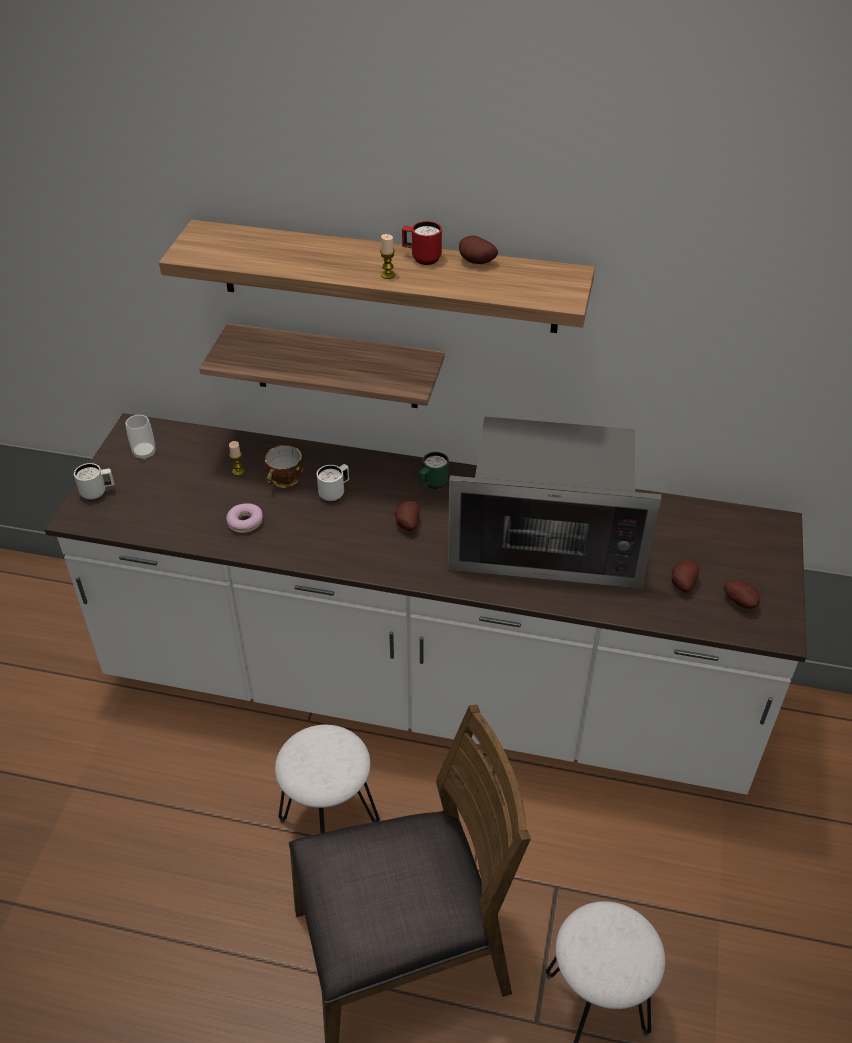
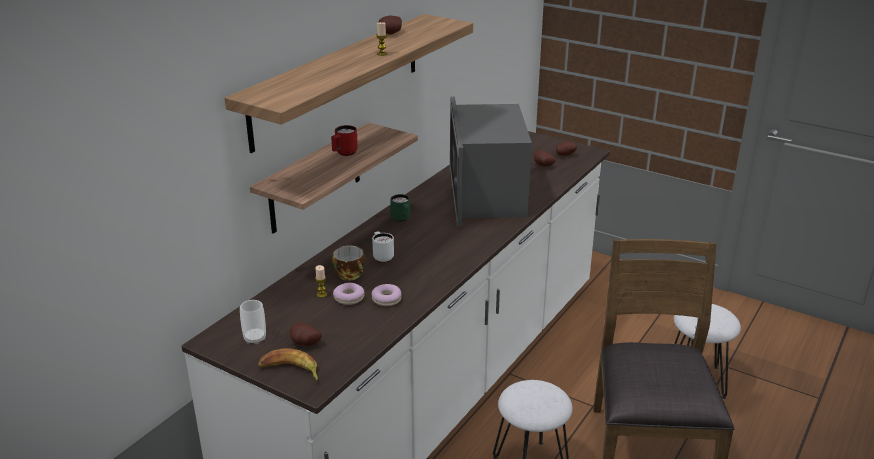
camera: 70 degrees left, 15 degrees down
white mug [74,463,114,501] -> banana [258,348,318,381]
potato [395,501,420,531] -> potato moved to [290,323,322,346]
red mug [402,221,442,265] -> red mug moved to [331,125,358,156]
microwave [447,417,661,589] -> microwave turned 150 degrees clockwise [450,97,532,226]
none -> donut [333,283,364,305]

